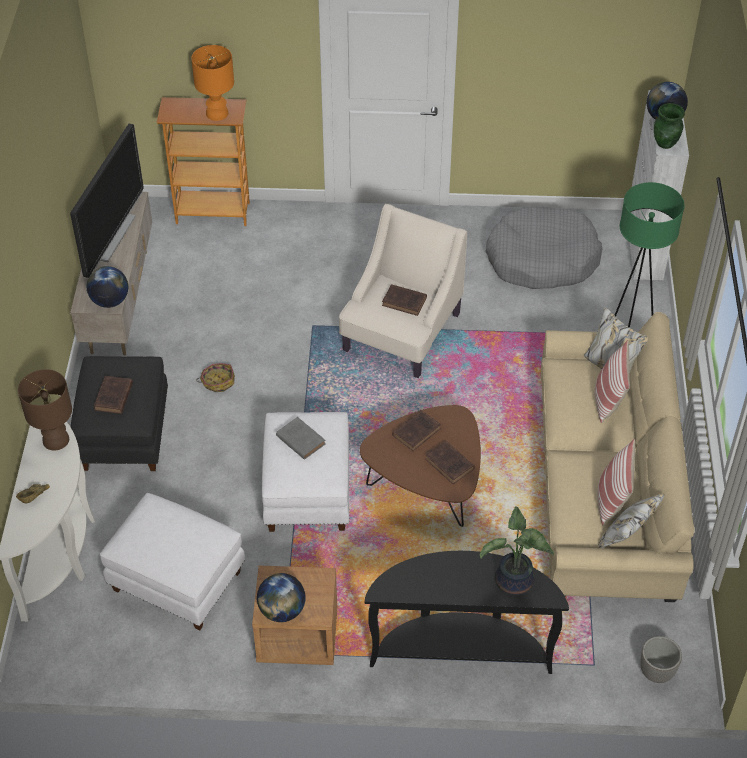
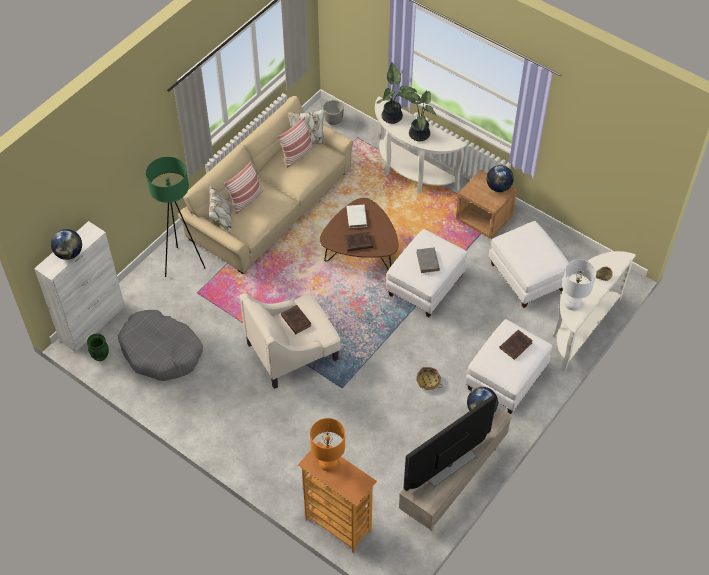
camera: 145 degrees left, 5 degrees up
brown table lamp [18,369,72,451] -> white table lamp [562,259,596,310]
black ottoman [71,356,168,471] -> white ottoman [465,319,552,414]
black console table [365,551,569,674] -> white console table [375,96,467,194]
brown book [425,441,475,484] -> white book [347,205,367,228]
green vase [654,103,685,149] -> green vase moved to [87,333,109,361]
none -> potted plant [397,90,437,142]

